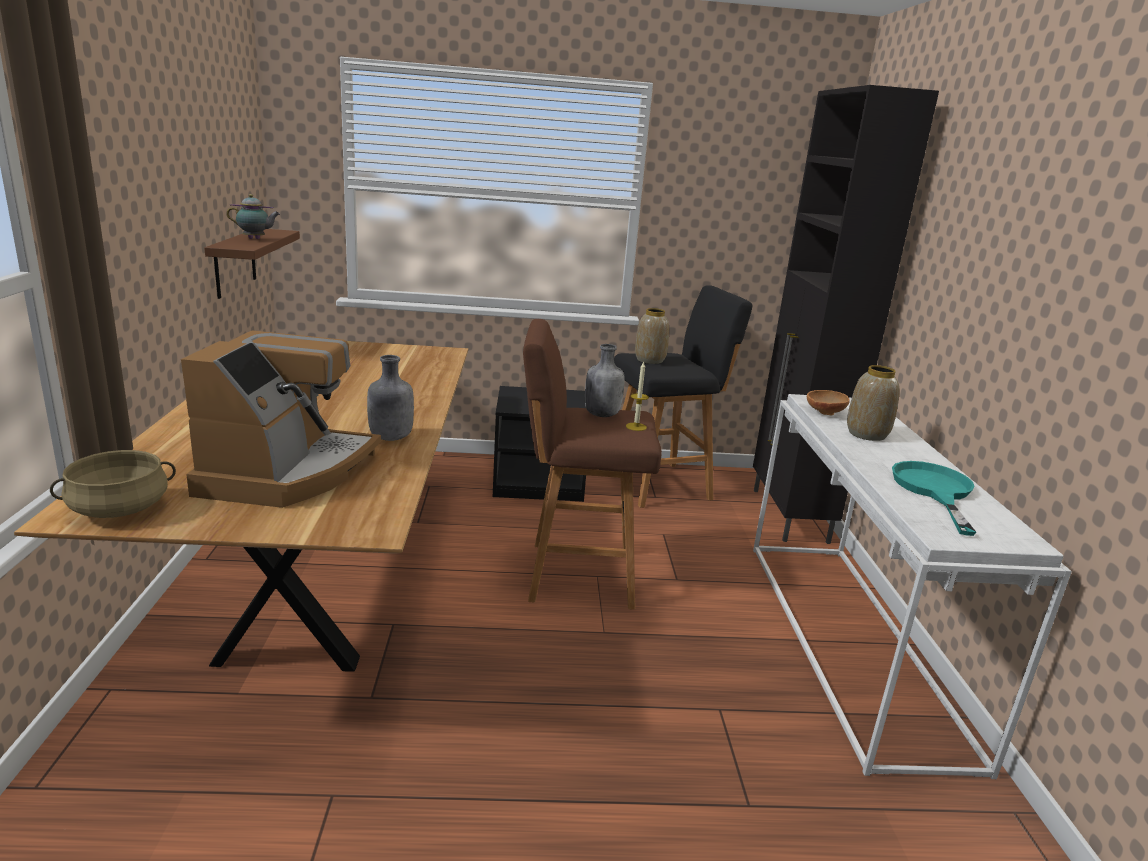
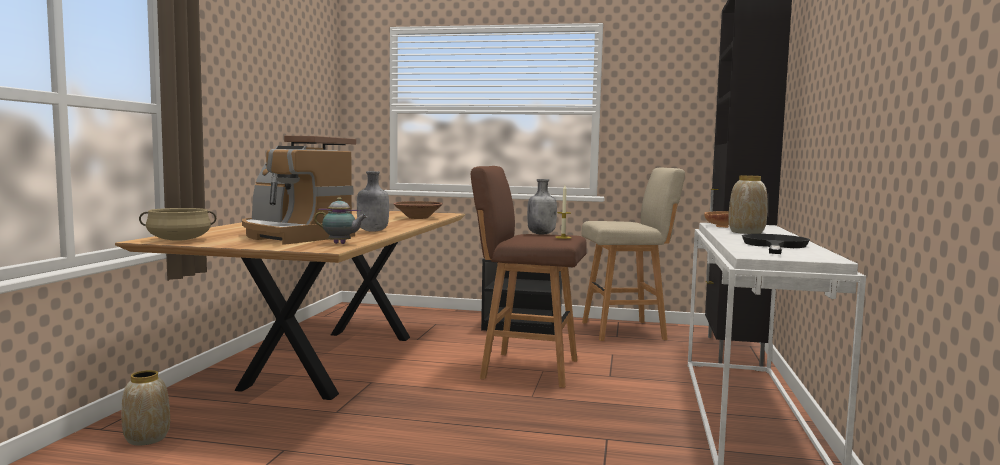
camera: 15 degrees right, 15 degrees down
coffee machine [181,330,381,508] -> coffee machine turned 105 degrees clockwise [242,146,355,245]
teapot [226,194,280,239] -> teapot moved to [314,197,367,244]
black stool [614,285,753,508] -> beige stool [582,167,685,341]
vase [635,308,669,364] -> vase moved to [122,370,170,446]
turquoise frying pan [892,461,976,536] -> black frying pan [742,234,810,254]
none -> brown bowl [394,201,443,219]

